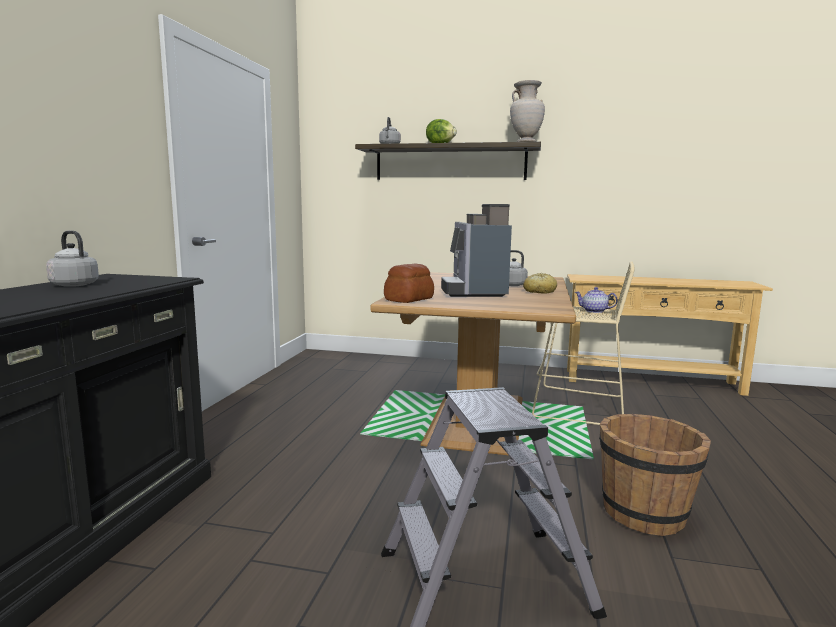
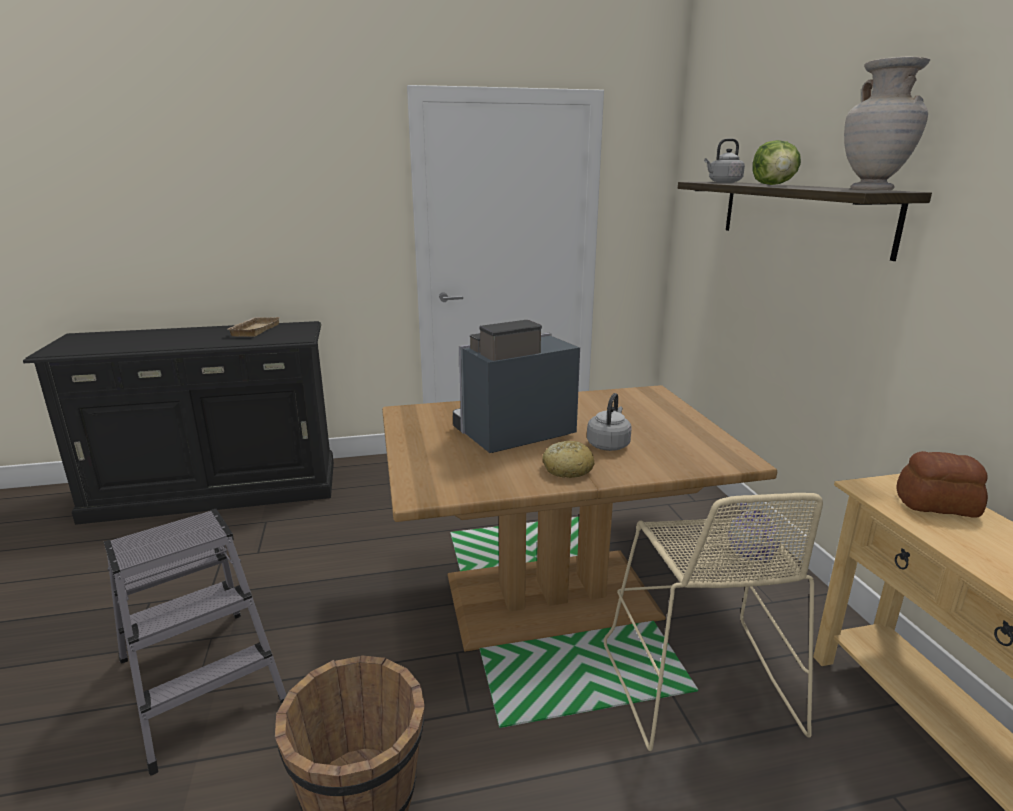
camera: 65 degrees right, 10 degrees up
grey kettle [46,230,99,287] -> beige tray [228,317,280,337]
bread [384,264,434,303] -> bread moved to [896,451,988,518]

